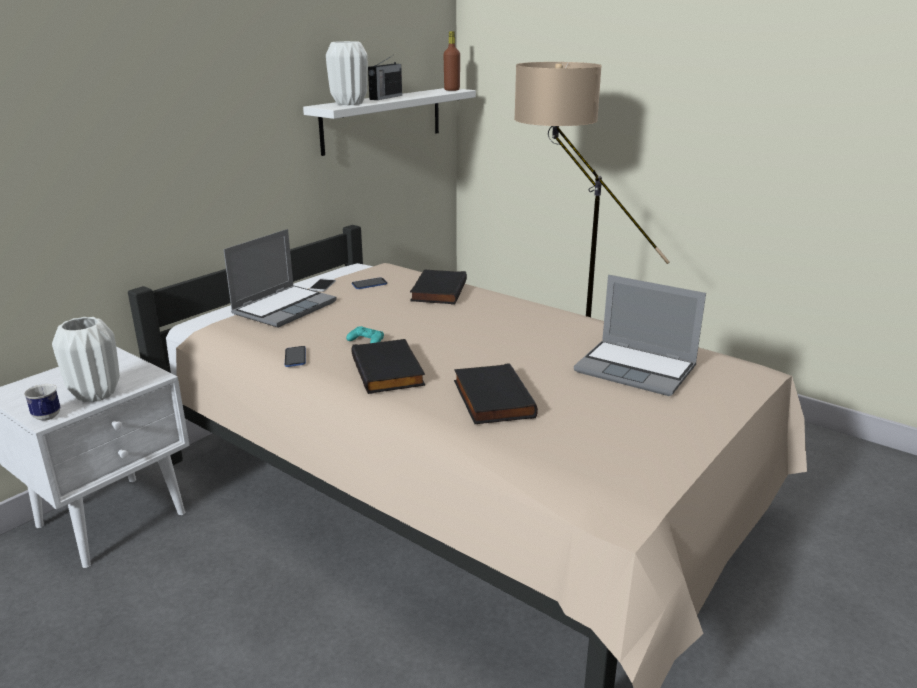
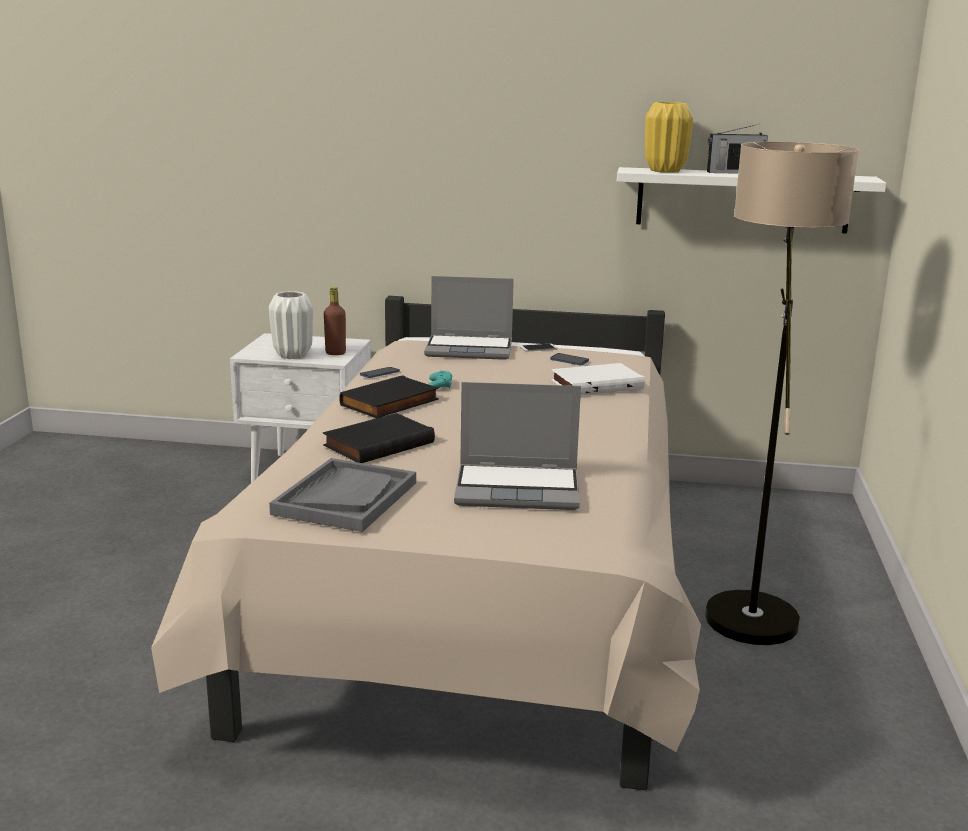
camera: 60 degrees right, 5 degrees down
mug [24,384,60,421] -> none
white vase [326,41,368,105] -> yellow vase [645,102,693,173]
black book [410,269,467,305] -> white book [551,363,645,395]
brown bottle [444,31,460,91] -> brown bottle moved to [324,287,346,355]
laptop [574,275,706,396] -> laptop turned 90 degrees counterclockwise [454,382,581,510]
none -> grey tray [269,458,416,532]

